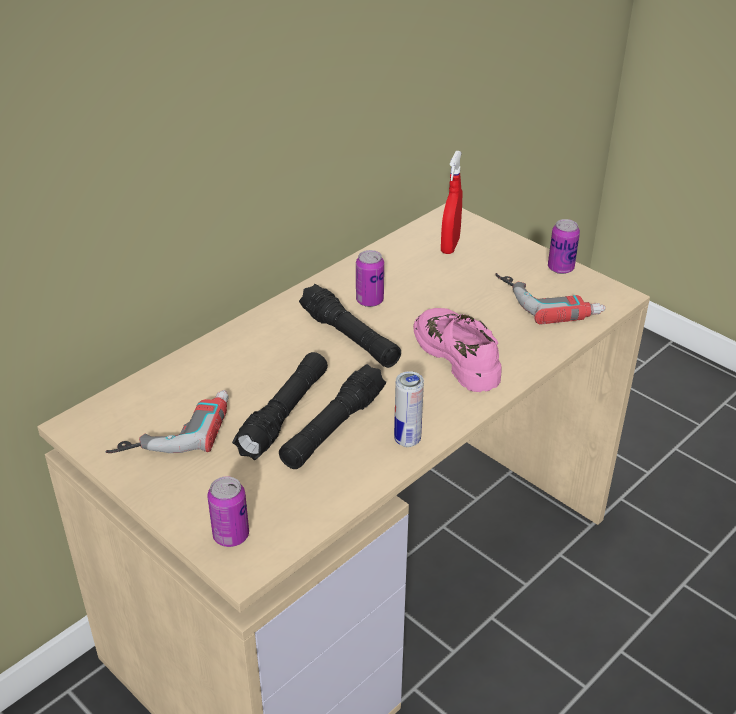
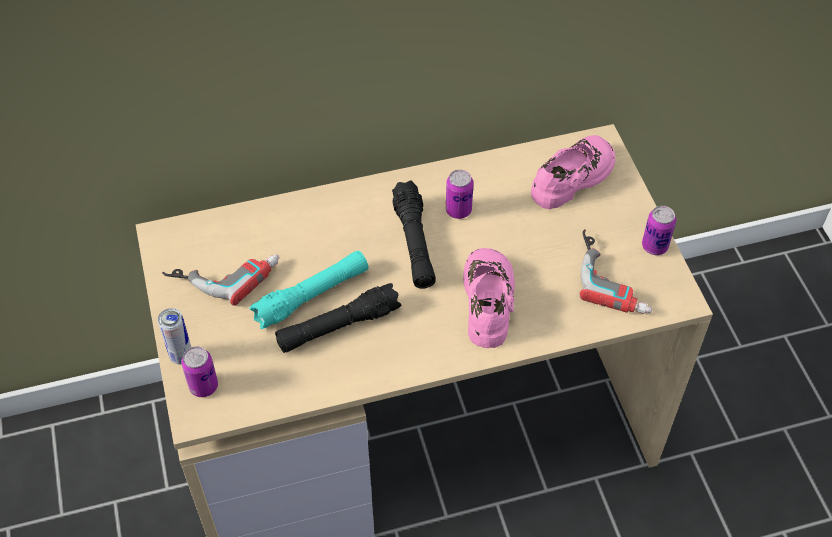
camera: 30 degrees right, 15 degrees up
black flashlight [232,352,328,460] -> turquoise flashlight [249,250,369,329]
can [394,371,424,447] -> can moved to [158,308,191,365]
red spray bottle [441,151,462,254] -> pink shoe [531,135,615,209]

